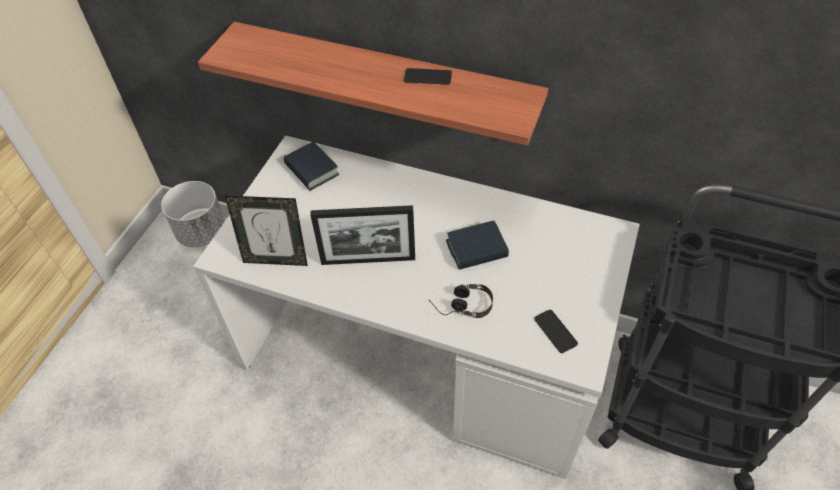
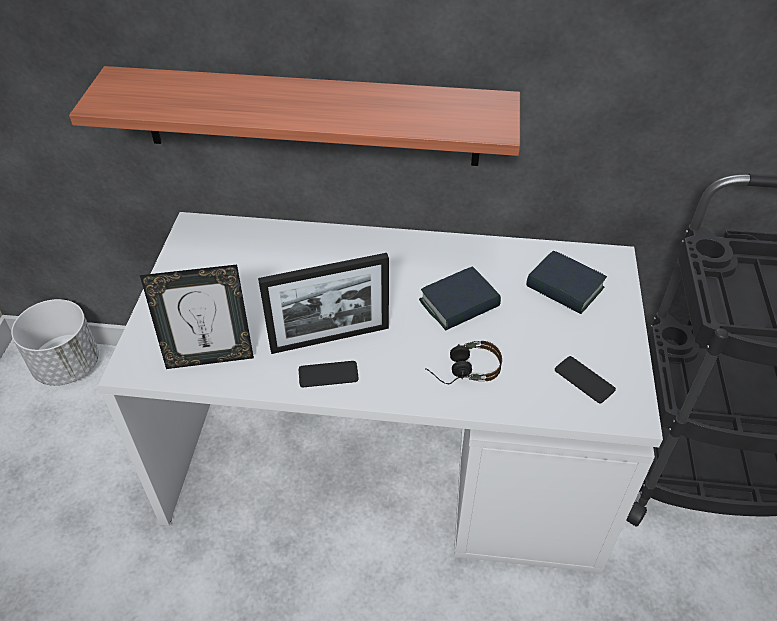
camera: 15 degrees left, 5 degrees down
book [284,142,339,191] -> book moved to [526,250,607,314]
phone [404,68,452,85] -> phone moved to [299,361,358,387]

